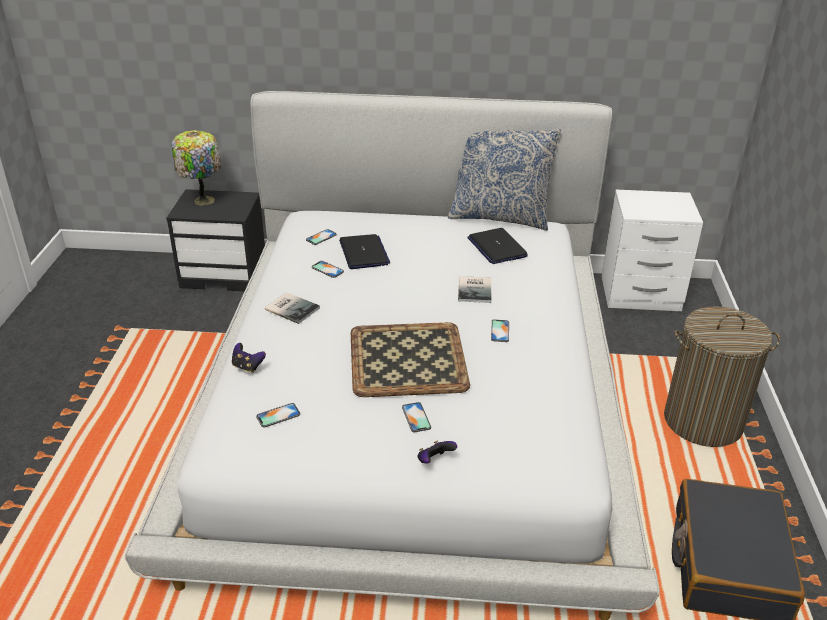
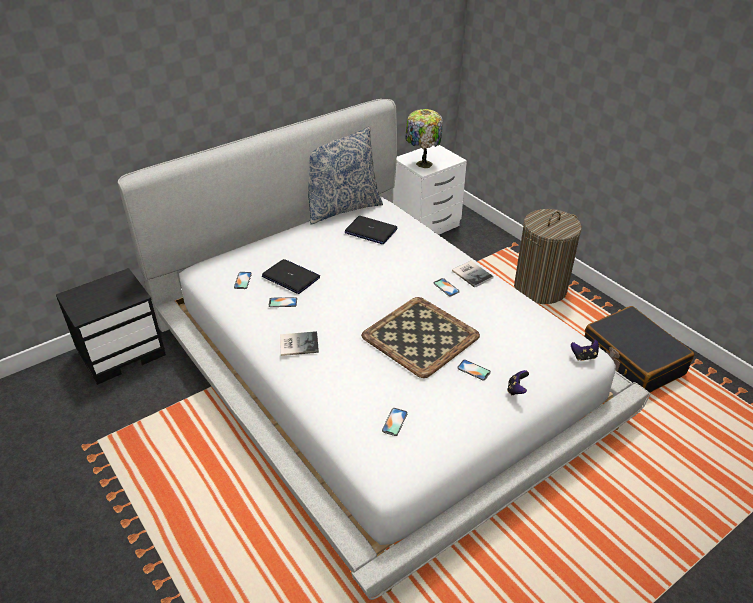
camera: 40 degrees left, 5 degrees up
table lamp [171,130,221,205] -> table lamp moved to [405,109,443,168]
game controller [232,343,266,373] -> game controller moved to [571,339,599,361]
book [458,276,491,303] -> book moved to [452,261,494,288]

